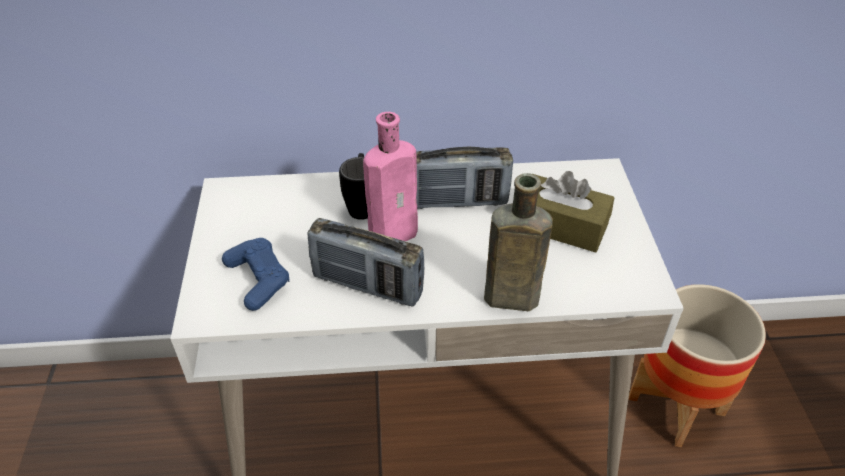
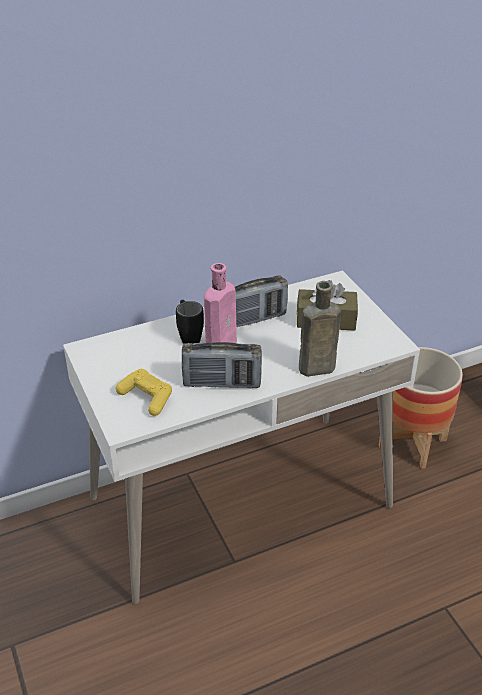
camera: 20 degrees left, 5 degrees down
blue game controller [222,238,290,311] -> yellow game controller [116,369,172,416]

